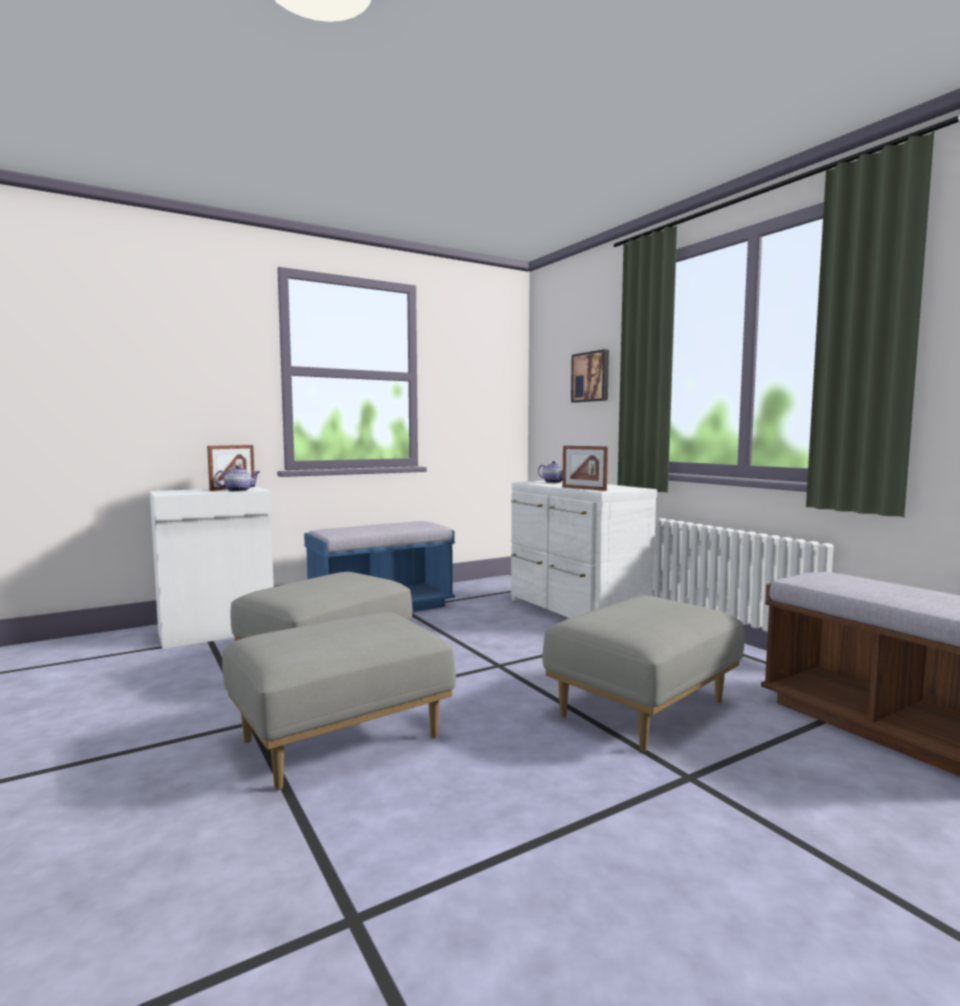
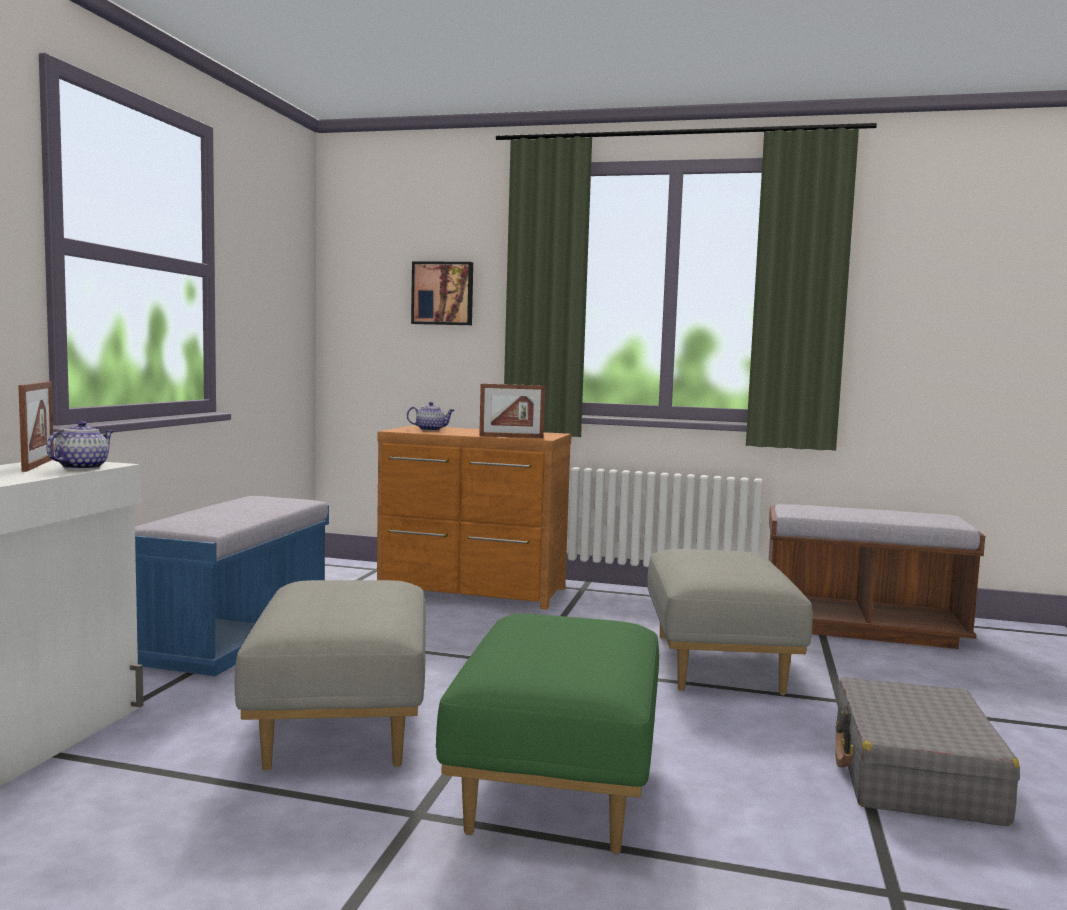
camera: 45 degrees left, 0 degrees up
grey ottoman [222,612,456,790] -> green ottoman [436,614,659,854]
white dresser [511,481,657,618] -> brown dresser [377,426,571,610]
none -> grey suitcase [835,677,1020,826]

